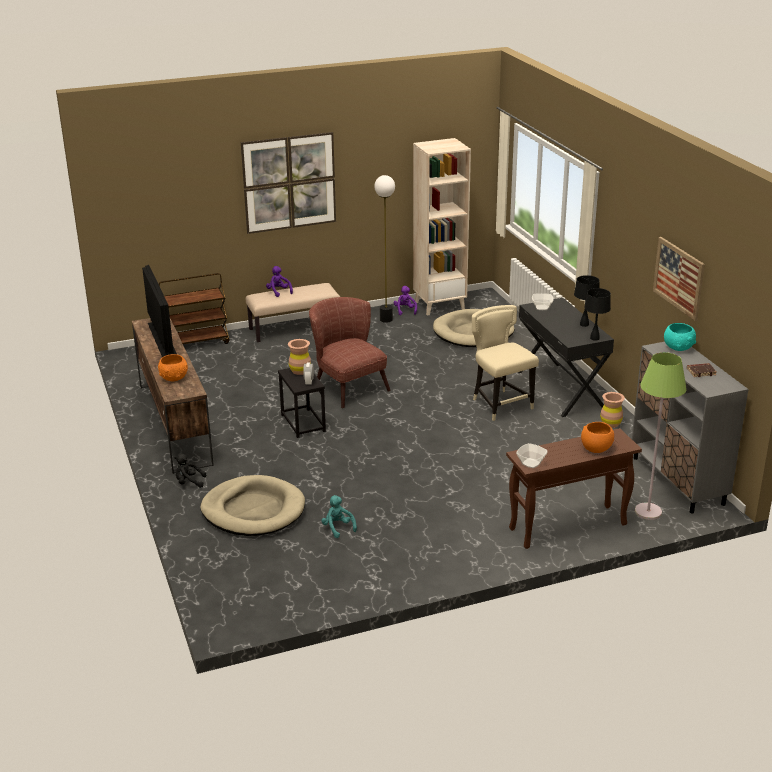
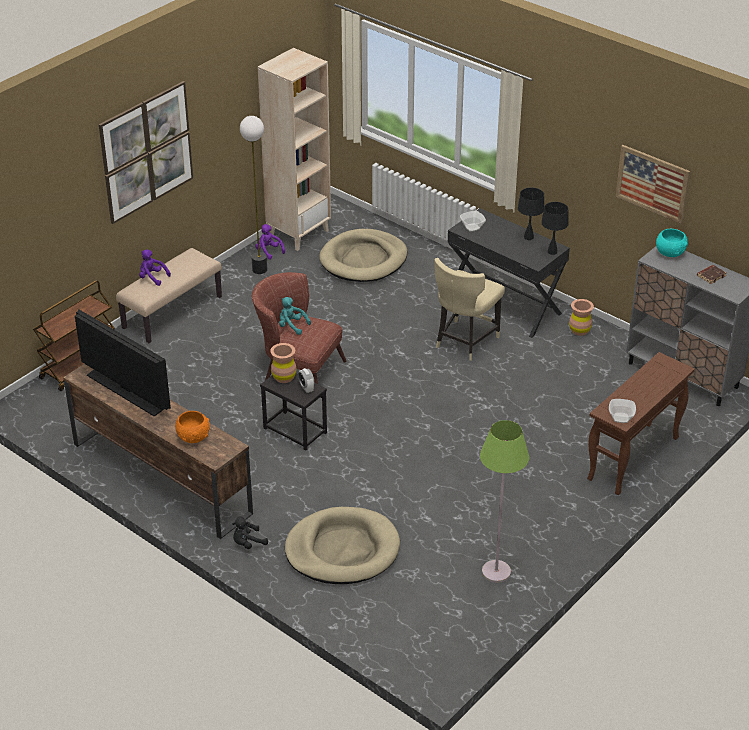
camera: 30 degrees left, 10 degrees up
turquoise plush toy [321,495,357,538] -> turquoise plush toy moved to [279,297,311,335]
beige chair [472,305,539,421] -> beige chair turned 90 degrees counterclockwise [434,258,505,361]
orange bowl [581,422,614,453] -> none
green floor lamp [635,352,686,520] -> green floor lamp moved to [480,420,529,583]

